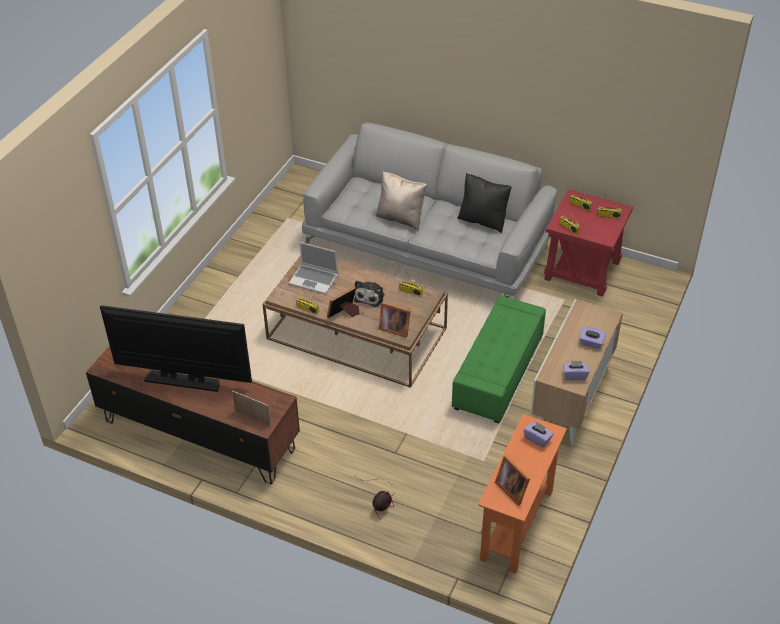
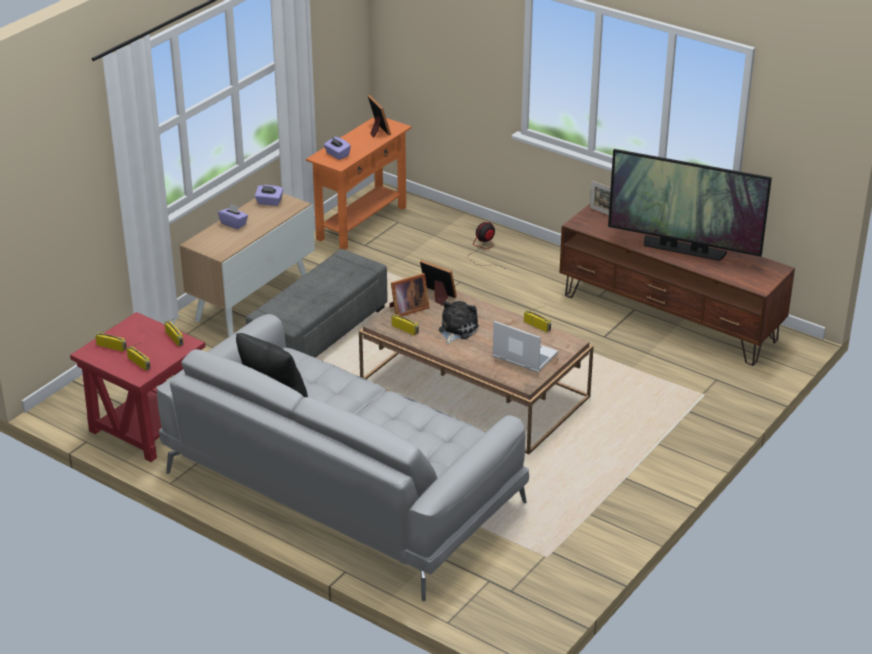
camera: 170 degrees left, 10 degrees down
picture frame [327,286,360,318] -> picture frame moved to [390,273,429,316]
beige pillow [375,171,427,231] -> none
green ottoman [452,296,546,423] -> grey ottoman [246,249,388,358]

